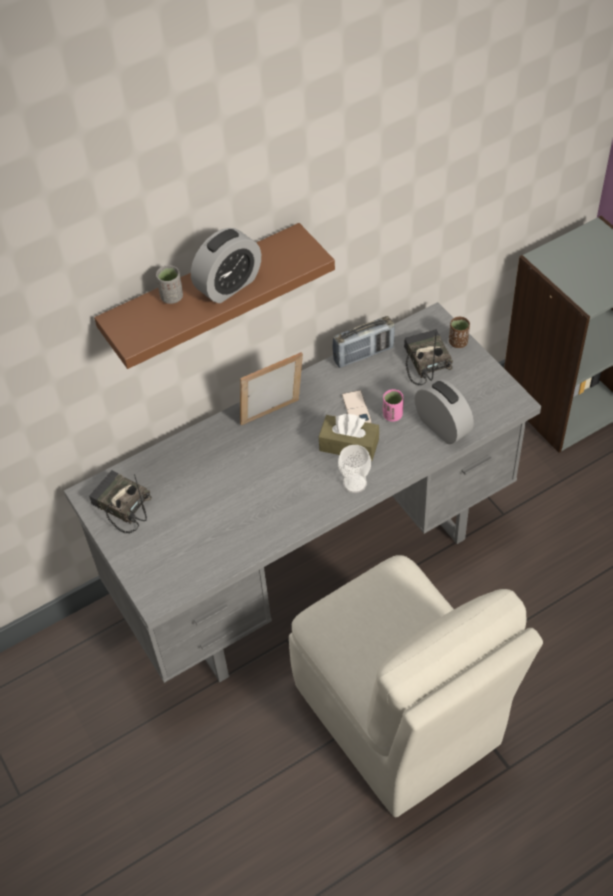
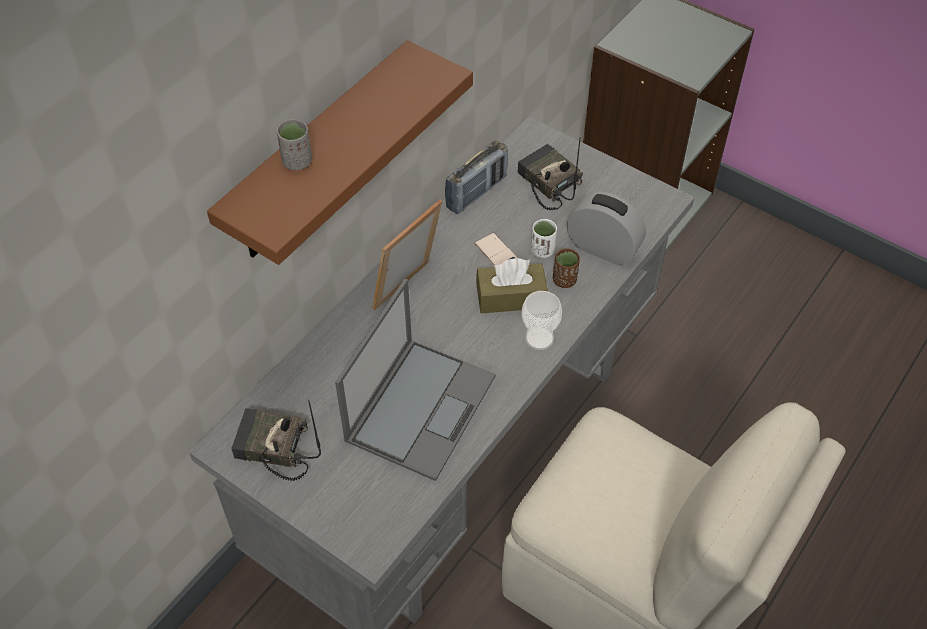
camera: 25 degrees left, 0 degrees up
alarm clock [191,228,261,303] -> none
pink cup [383,389,404,422] -> white cup [531,219,557,258]
brown cup [449,317,470,348] -> brown cup moved to [553,248,580,288]
none -> laptop [335,278,496,481]

